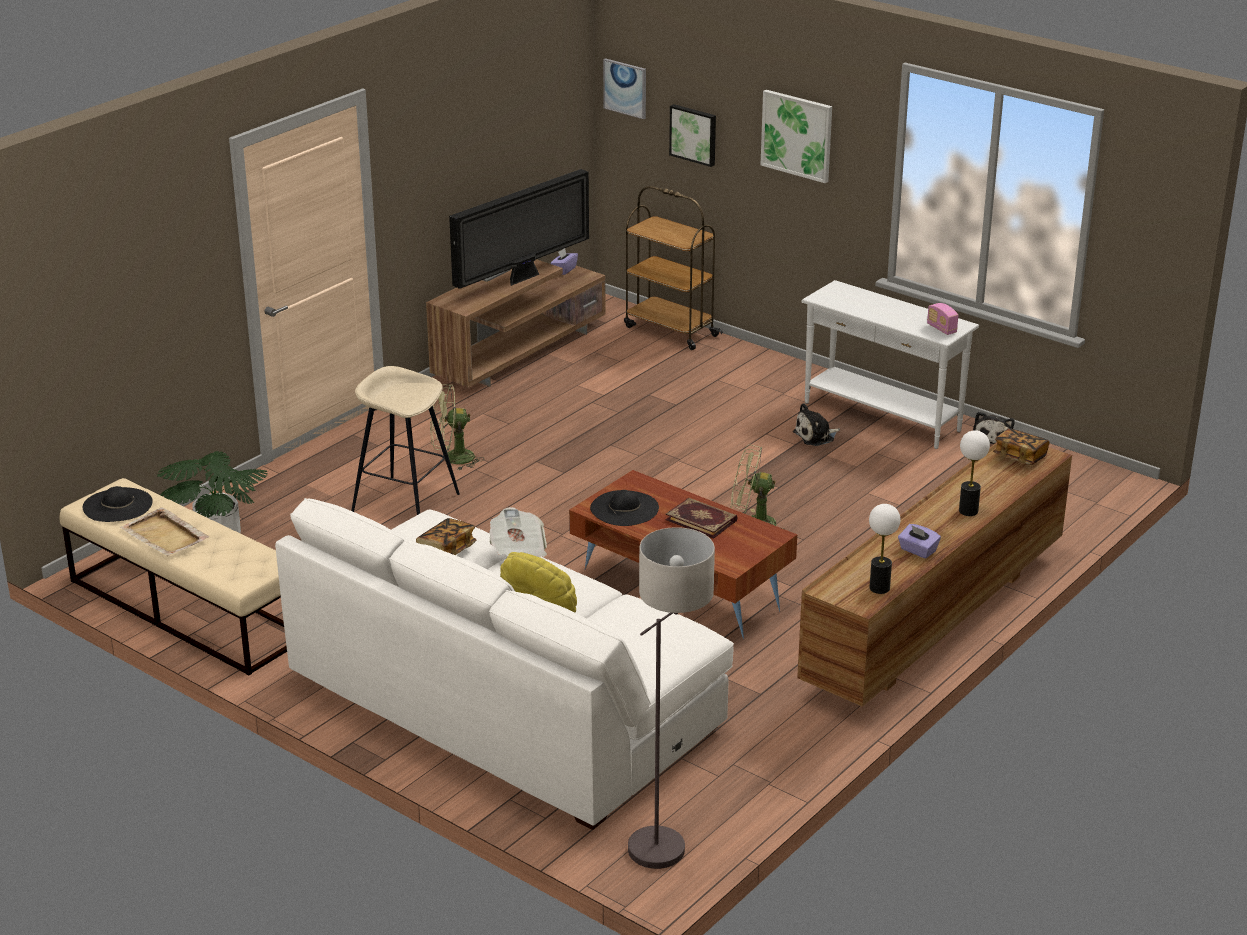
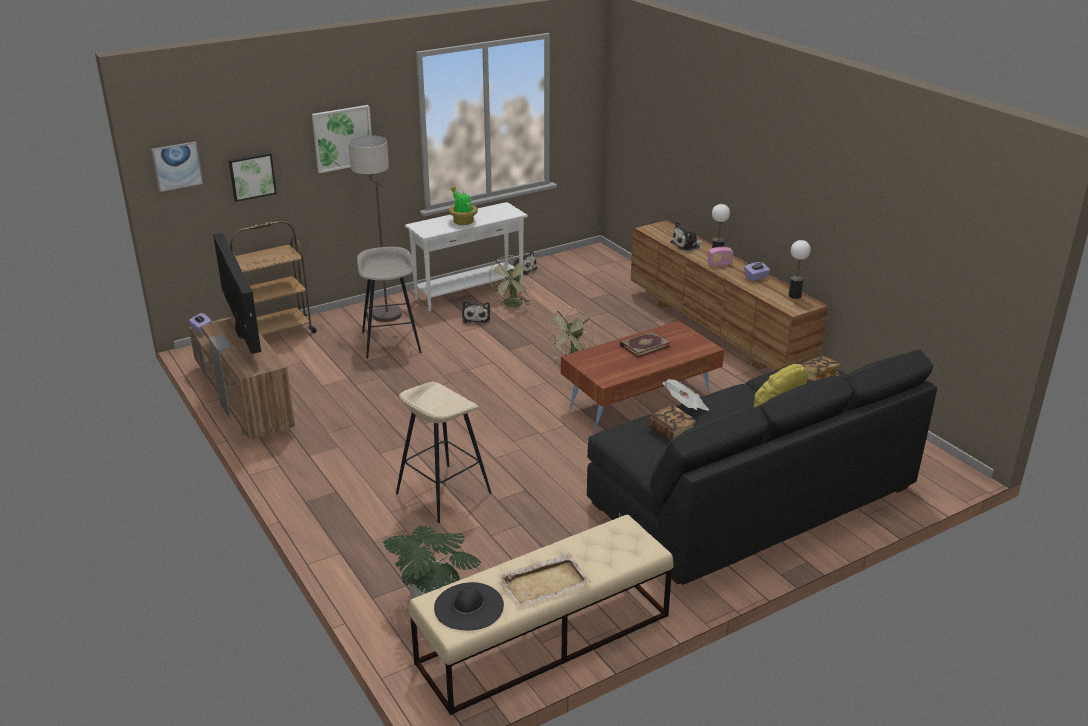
camera: 70 degrees left, 0 degrees up
white sofa [275,498,734,830] -> black sofa [587,350,937,585]
green fan [430,384,483,470] -> green fan moved to [489,255,534,307]
black hat [590,490,659,526] -> none
grey floor lamp [628,527,715,869] -> grey floor lamp moved to [349,135,402,322]
radio [927,303,958,335] -> radio moved to [708,247,734,266]
book [993,428,1049,465] -> book moved to [800,355,841,382]
none -> grey stool [357,247,421,359]
none -> potted plant [449,187,478,225]
none -> plush toy [671,221,704,251]

